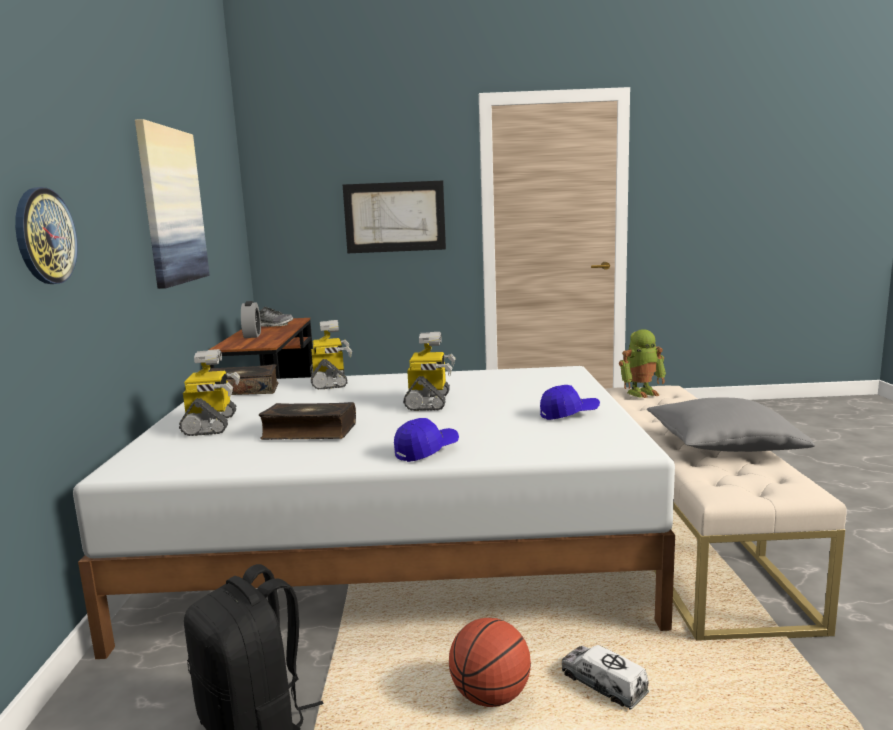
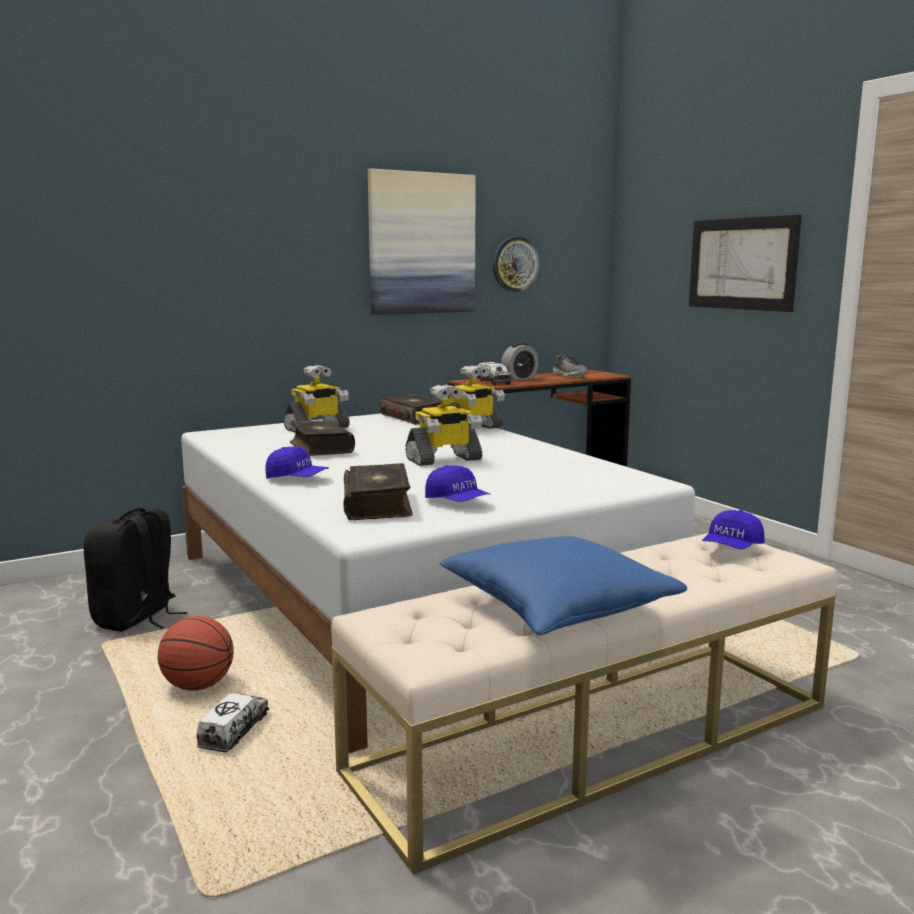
camera: 60 degrees right, 0 degrees up
wall clock [15,187,78,284] -> wall clock moved to [493,237,540,292]
toy robot [619,329,666,398] -> blue cap [702,510,765,549]
grey pillow [647,398,815,452] -> blue pillow [440,536,687,635]
none -> book [343,463,413,520]
none -> toy truck [477,362,512,385]

